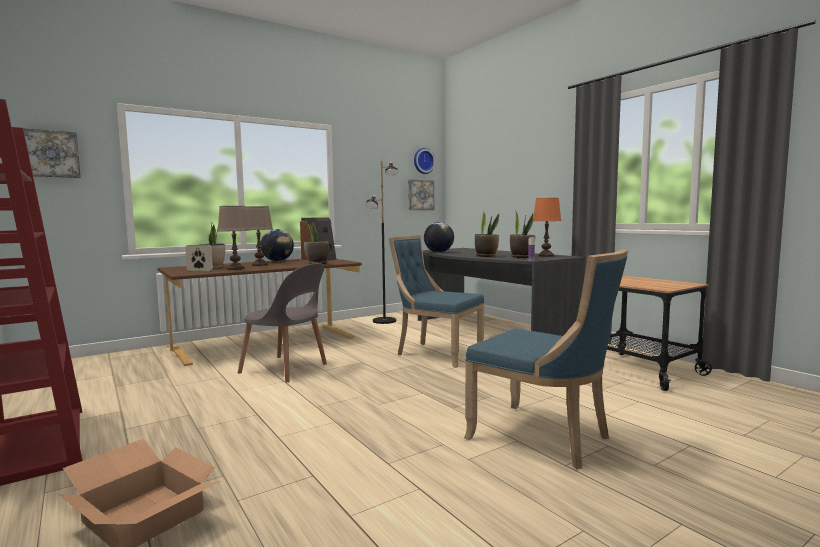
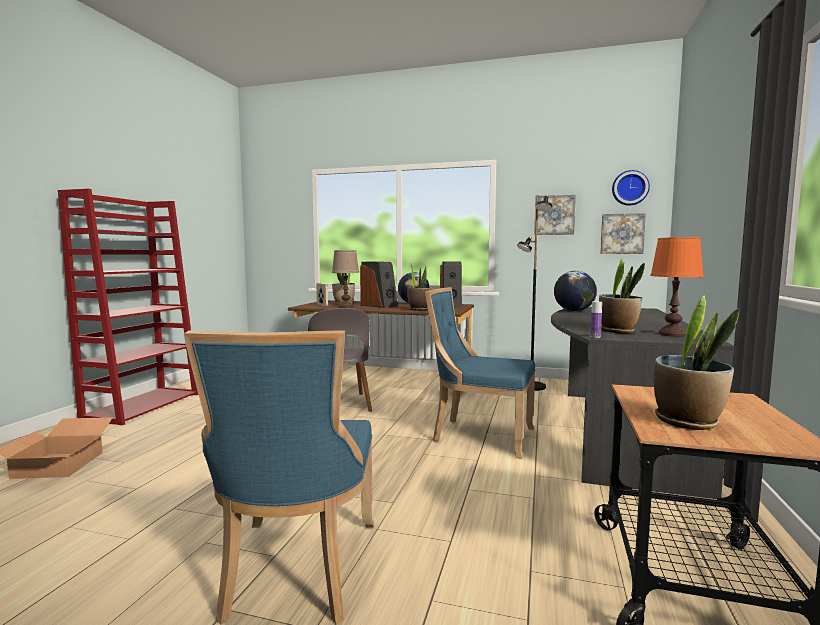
camera: 50 degrees right, 0 degrees up
picture [23,128,81,178] -> picture moved to [534,195,576,235]
brown table lamp [245,206,273,266] -> speaker [360,262,398,308]
blue chair [389,235,484,368] -> blue chair turned 60 degrees counterclockwise [425,287,536,459]
potted plant [475,212,499,257] -> potted plant moved to [654,295,740,430]

